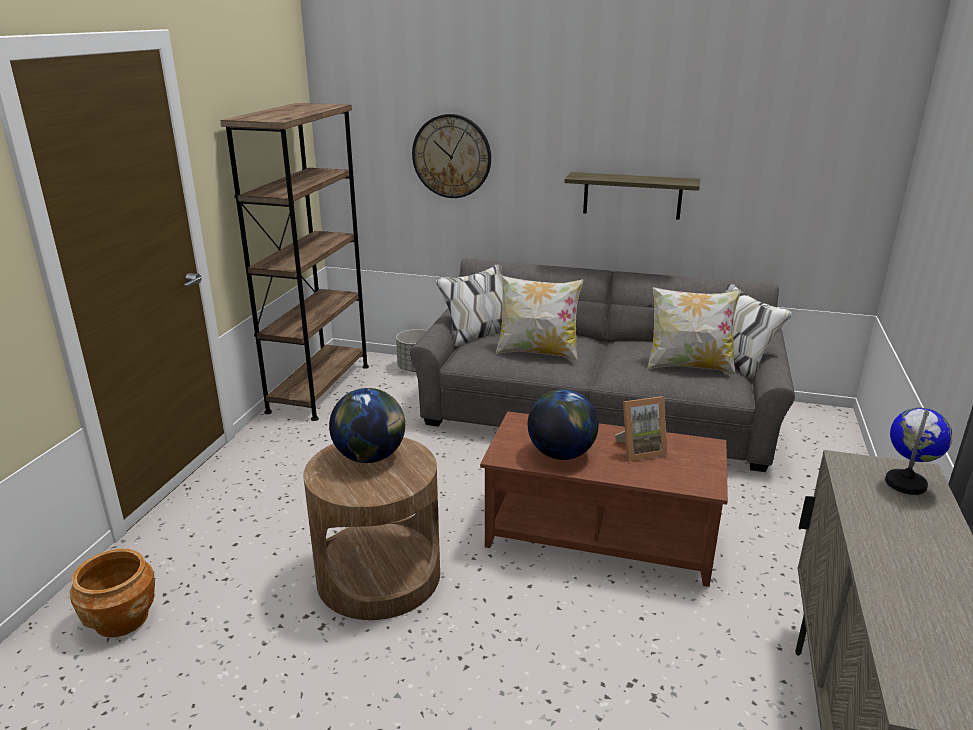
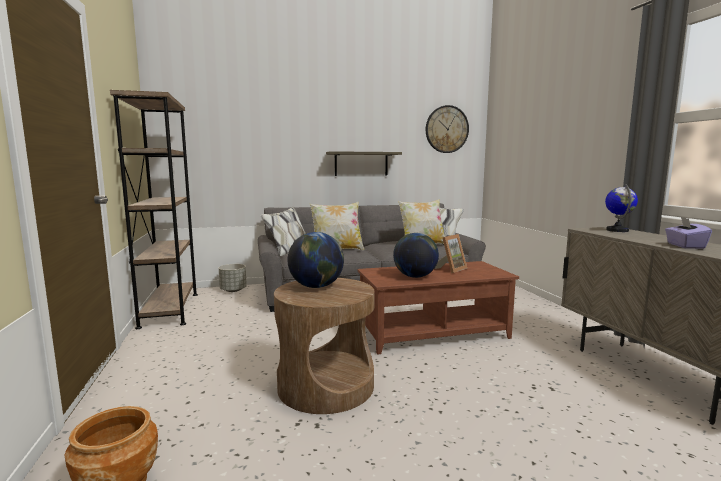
camera: 30 degrees left, 15 degrees down
wall clock [412,114,491,198] -> wall clock moved to [426,105,469,153]
none -> purple tissue box [665,217,712,249]

